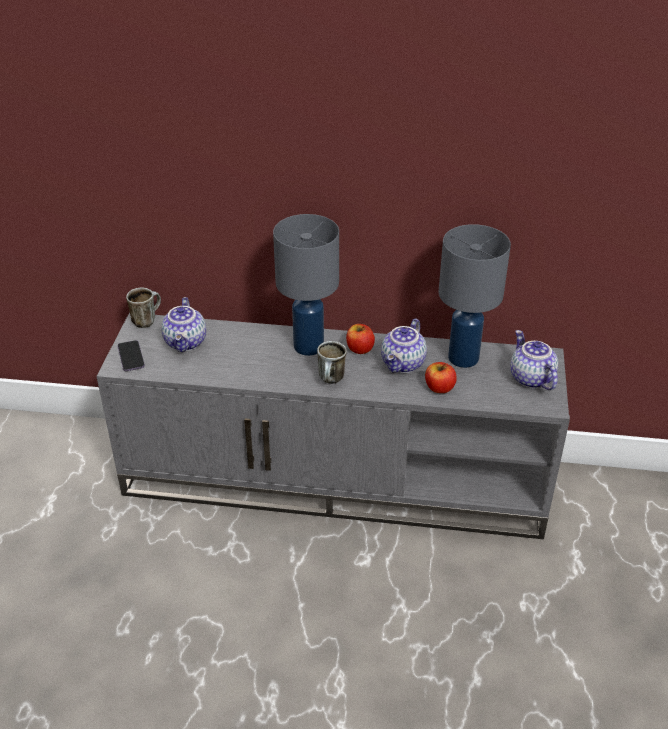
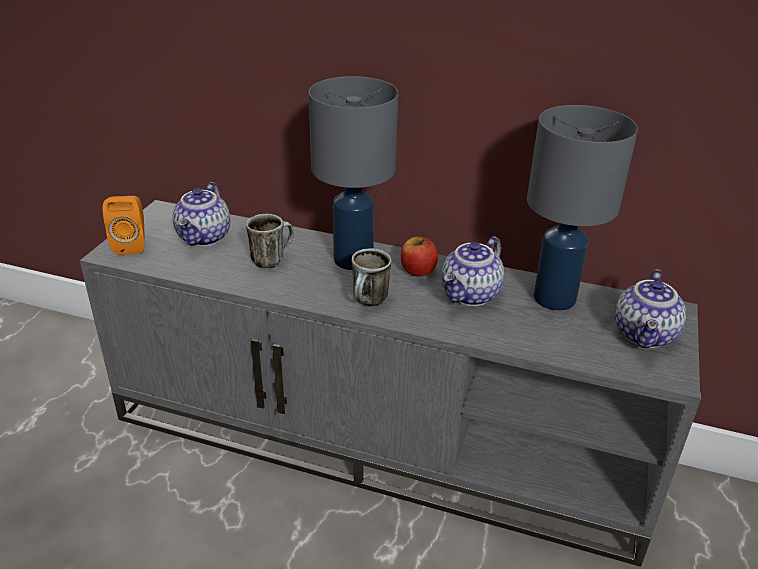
camera: 10 degrees right, 5 degrees down
phone [117,340,145,371] -> orange speaker [103,196,144,255]
mug [126,287,161,328] -> mug moved to [246,214,294,268]
apple [425,362,457,393] -> none
teapot [510,330,558,390] -> teapot turned 150 degrees counterclockwise [615,269,686,348]

